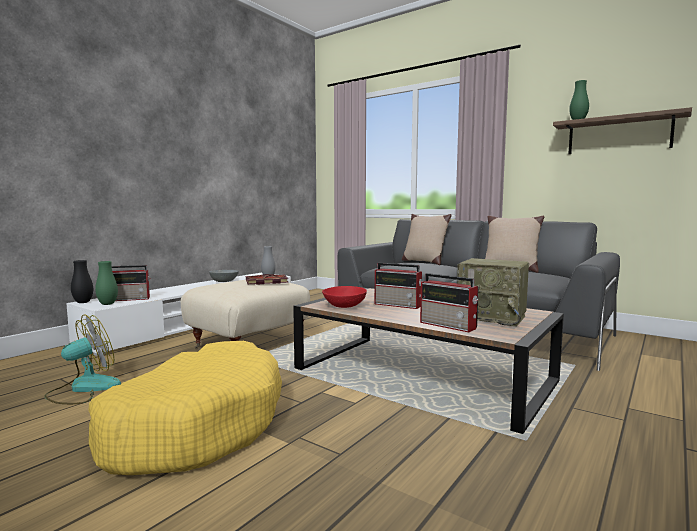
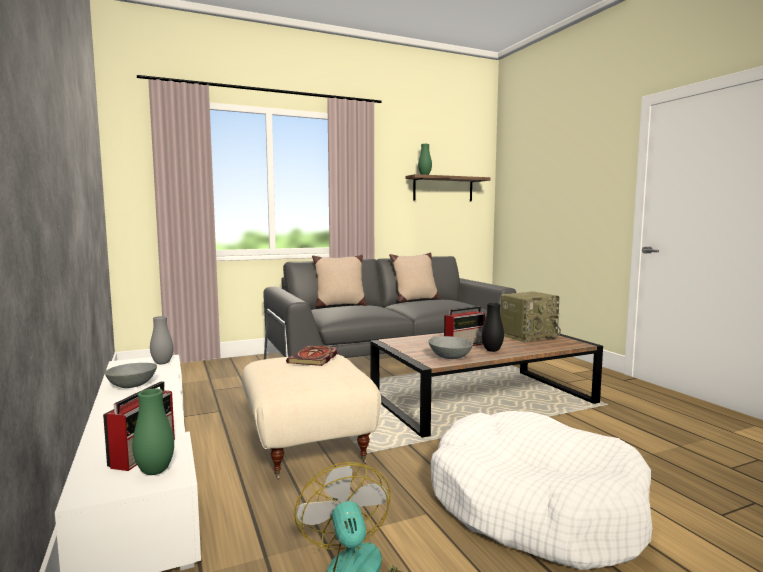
camera: 60 degrees left, 0 degrees up
black vase [71,260,93,303] -> black vase moved to [482,303,504,352]
yellow dog bed [89,341,282,475] -> white dog bed [431,411,652,570]
red bowl [322,286,367,308] -> grey bowl [428,336,473,359]
radio [420,273,479,332] -> none

